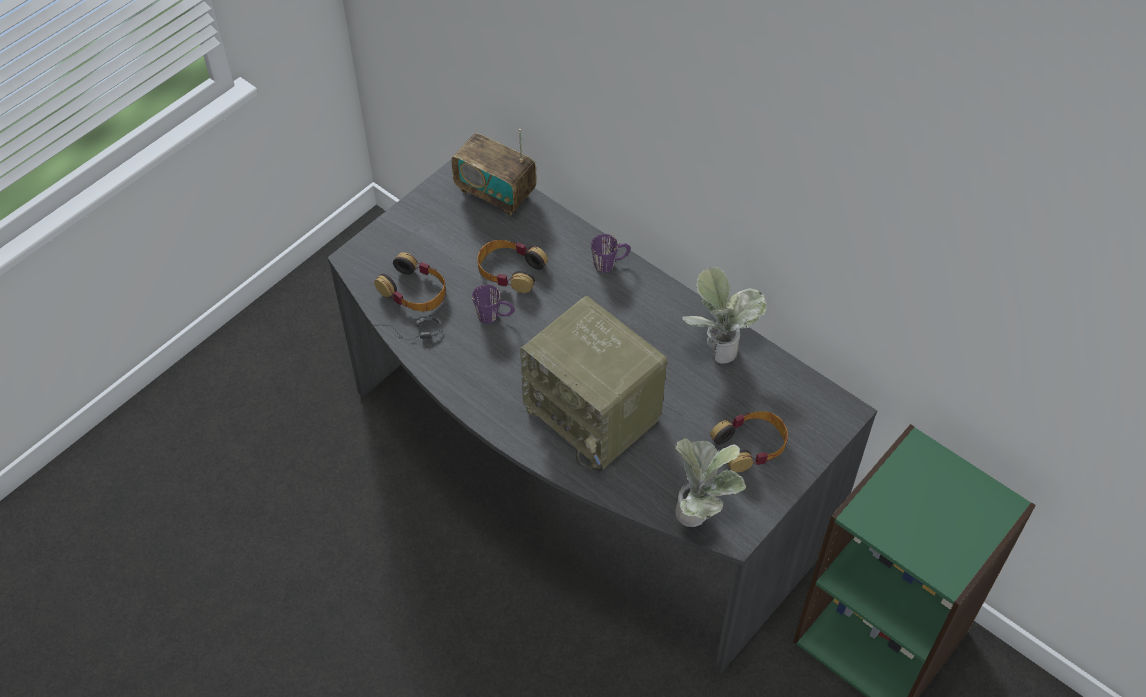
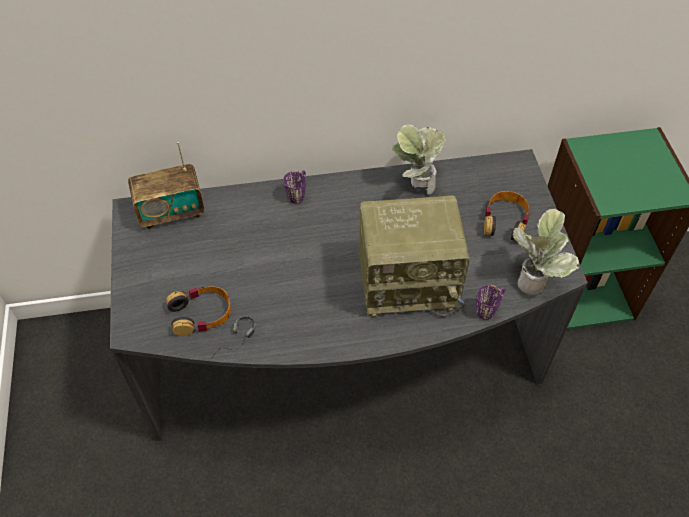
camera: 50 degrees left, 0 degrees up
purple mug [472,284,515,324] -> purple mug moved to [476,285,506,320]
headphones [477,240,548,293] -> none

